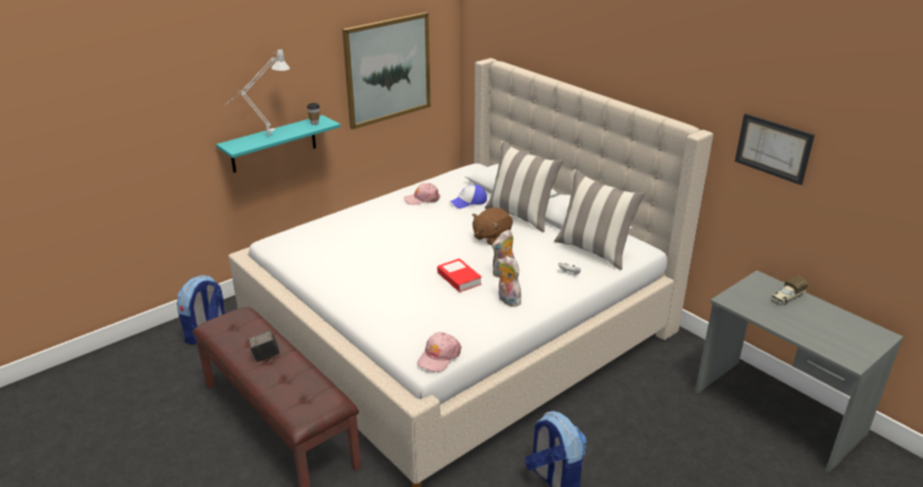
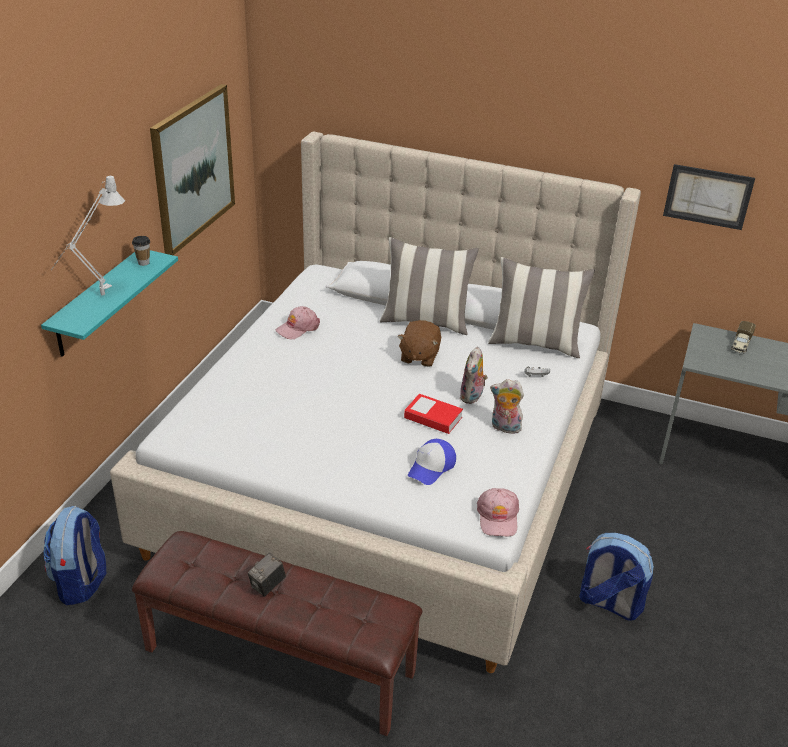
camera: 30 degrees left, 5 degrees up
cap [450,185,487,208] -> cap moved to [408,439,456,485]

